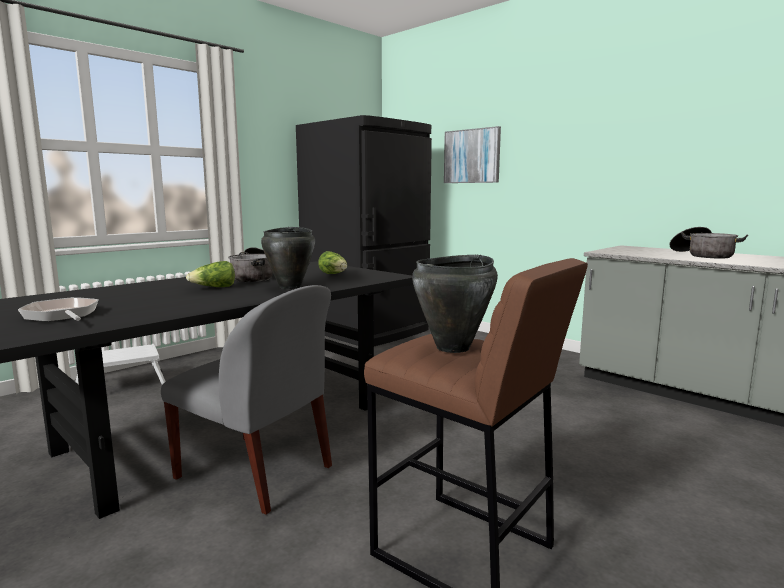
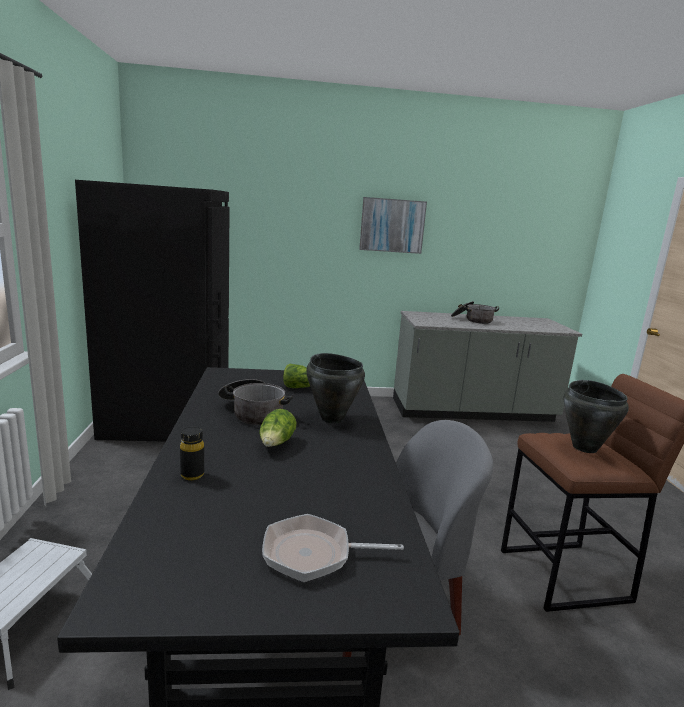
camera: 50 degrees left, 5 degrees up
picture [444,126,501,183] -> picture moved to [359,197,427,254]
none -> black bottle [180,426,204,480]

